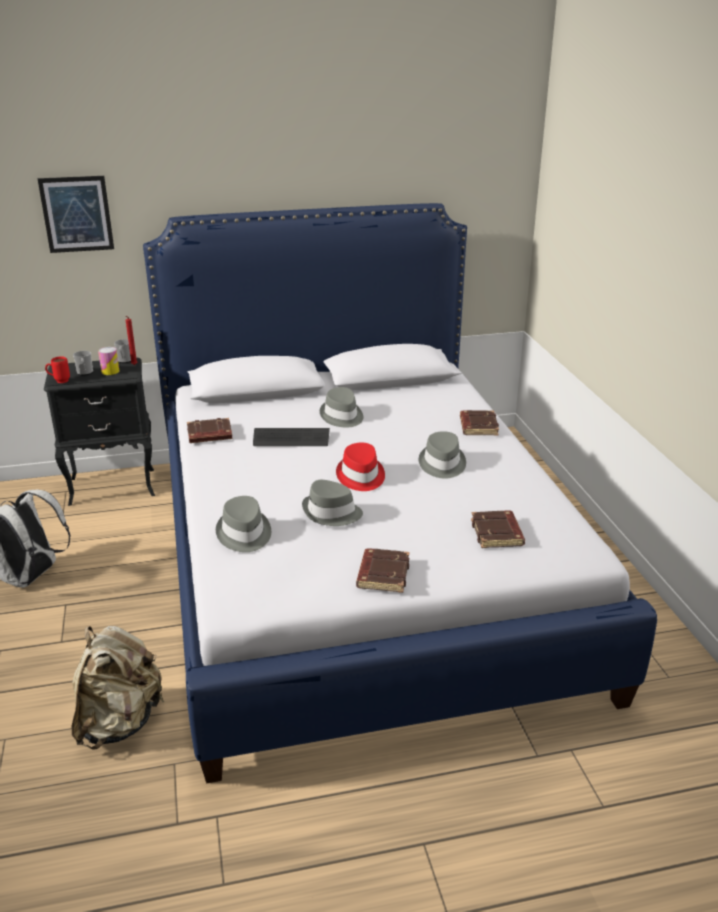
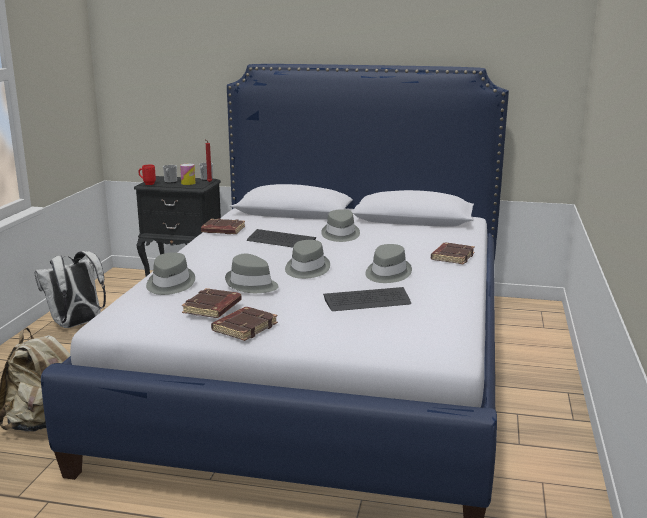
camera: 25 degrees right, 10 degrees down
picture [38,176,114,253] -> none
red hat [336,443,385,491] -> grey hat [285,240,330,279]
brown book [471,510,525,548] -> brown book moved to [182,288,241,318]
none -> keyboard [323,287,411,311]

